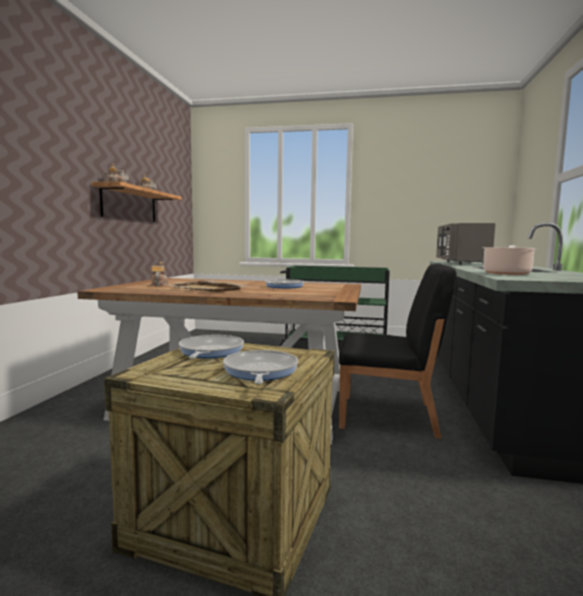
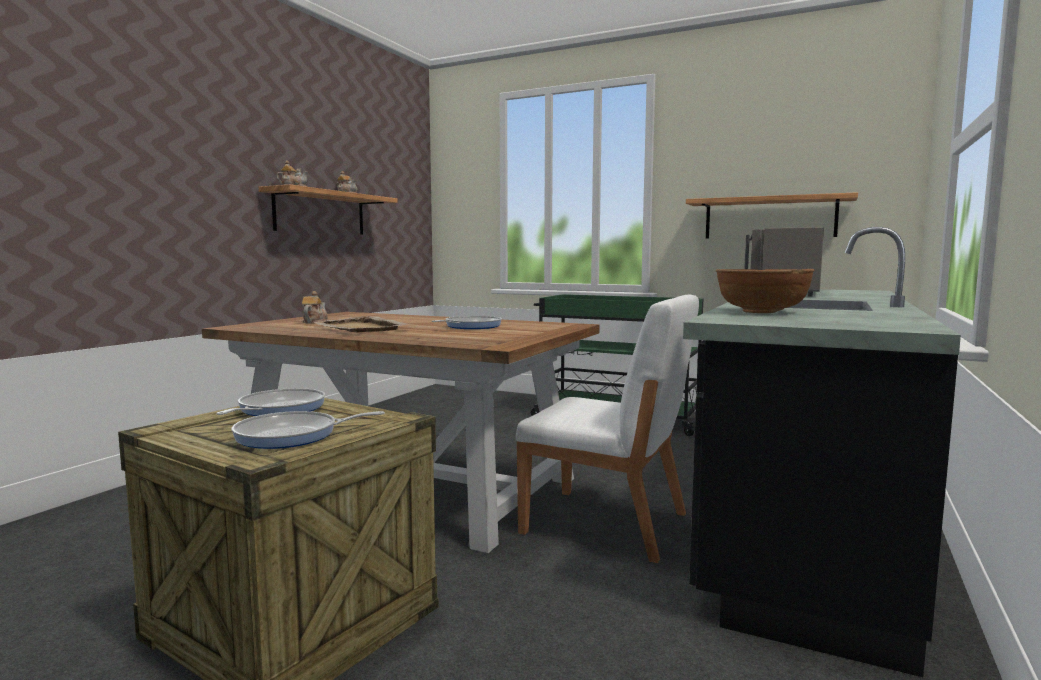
camera: 15 degrees right, 0 degrees up
frying pan [223,350,298,384] -> frying pan turned 120 degrees counterclockwise [232,411,385,449]
black chair [339,264,457,439] -> white chair [516,295,699,563]
cooking pot [482,245,537,275] -> brown bowl [716,269,815,313]
none -> shelf [686,192,858,238]

